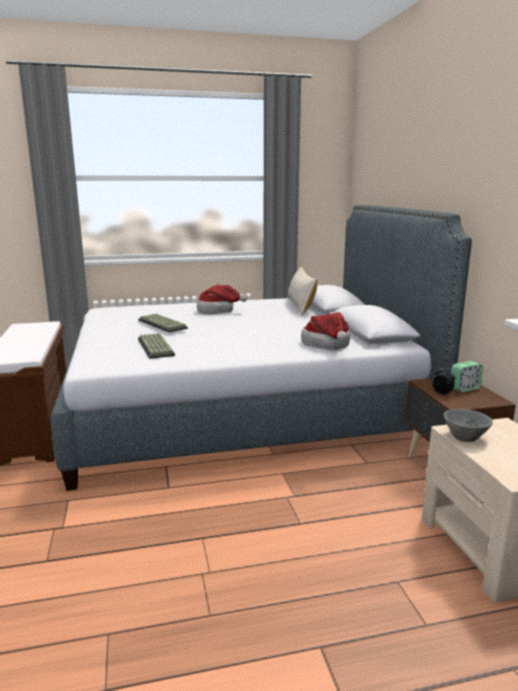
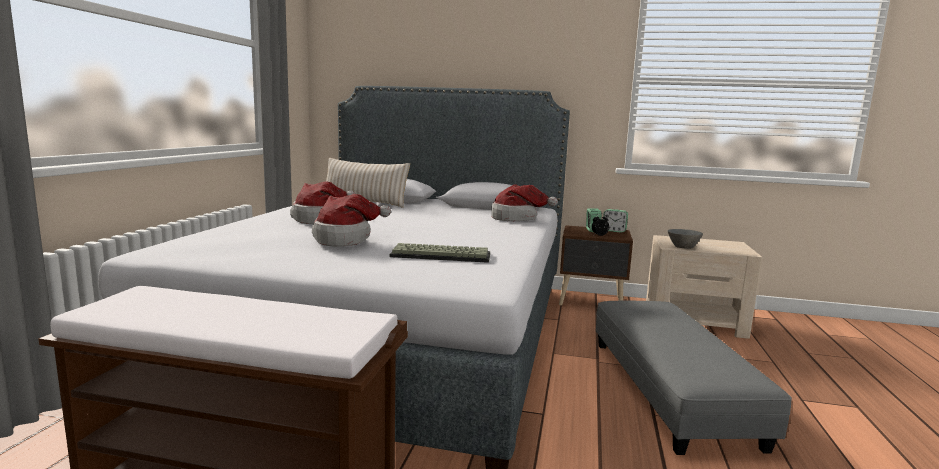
camera: 65 degrees left, 5 degrees down
keyboard [138,314,188,332] -> hat [312,194,391,247]
none -> grey ottoman [596,301,792,455]
none -> alarm clock [603,209,628,233]

